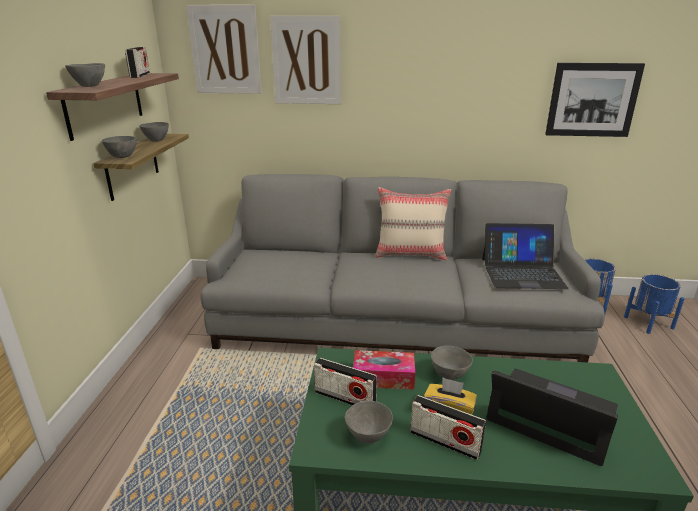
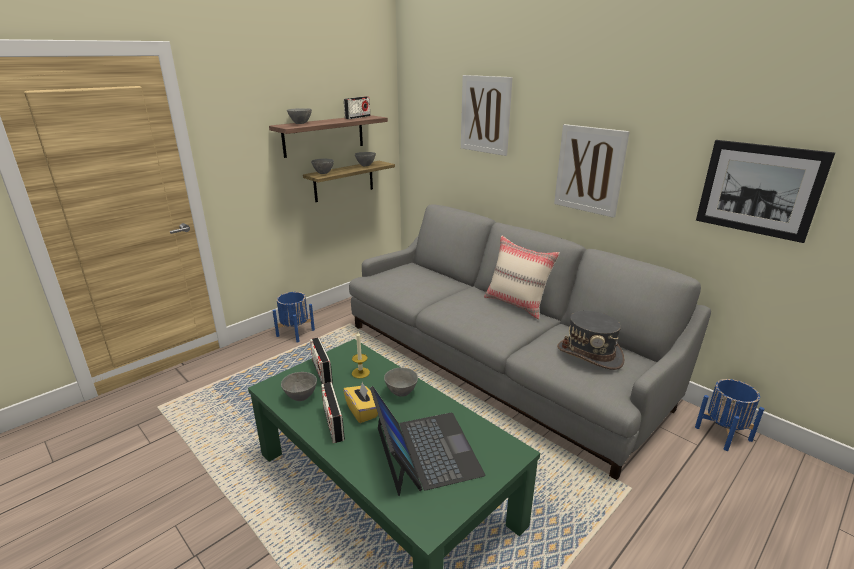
camera: 40 degrees right, 0 degrees up
picture [186,5,262,94] -> picture moved to [554,124,630,218]
tissue box [353,350,415,390] -> candle [352,332,370,378]
laptop [482,223,569,289] -> grey hat [557,311,625,370]
blue planter [624,274,685,334] -> blue planter moved to [272,292,315,343]

